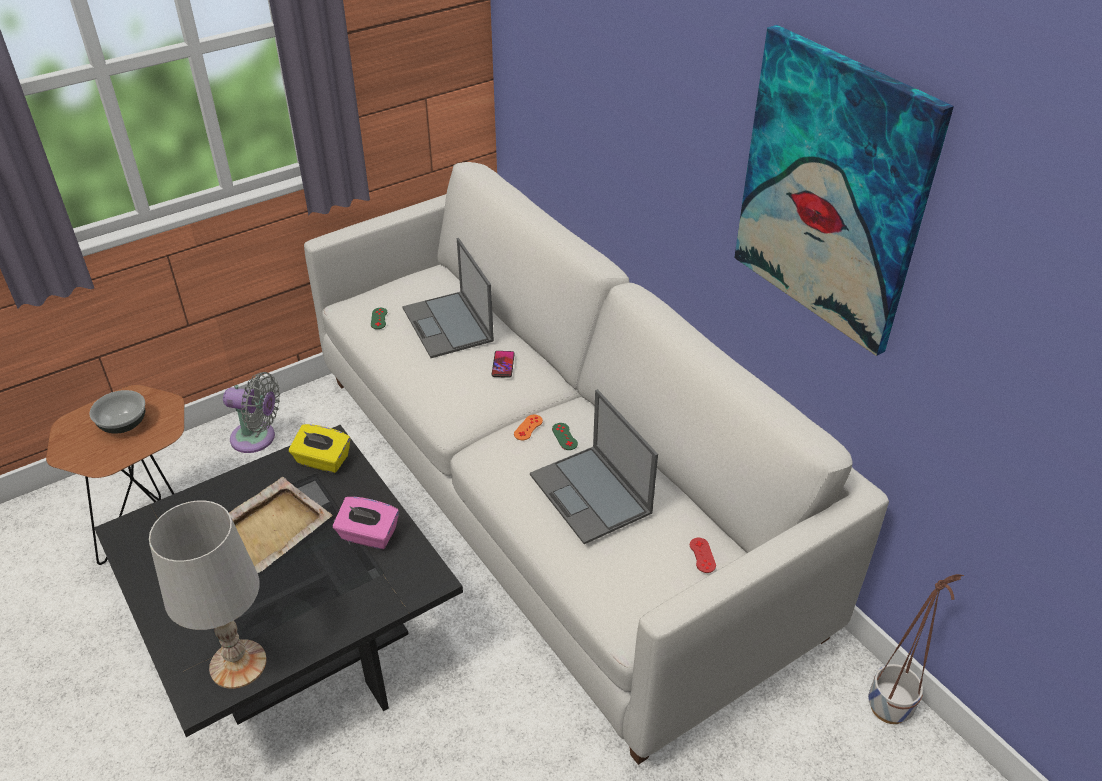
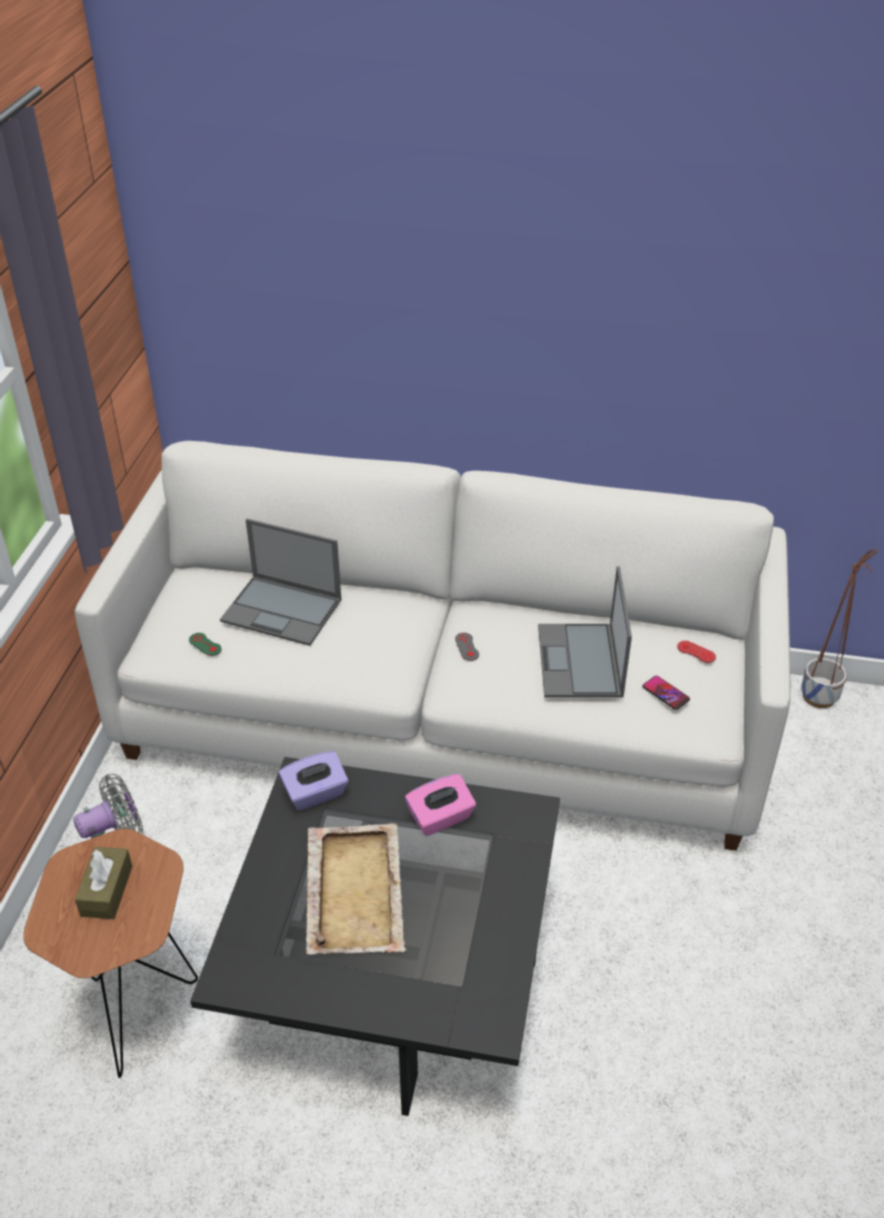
camera: 45 degrees left, 0 degrees up
bowl [89,390,146,433] -> brown tissue box [75,847,132,919]
white table lamp [149,501,267,689] -> none
yellow tissue box [289,424,350,473] -> purple tissue box [279,751,348,811]
phone [492,351,515,378] -> phone moved to [642,676,690,710]
orange game controller [514,414,543,440] -> grey game controller [455,633,479,661]
laptop [530,389,658,544] -> laptop turned 75 degrees clockwise [538,566,632,697]
green game controller [552,423,578,450] -> none
picture [734,25,954,356] -> none

